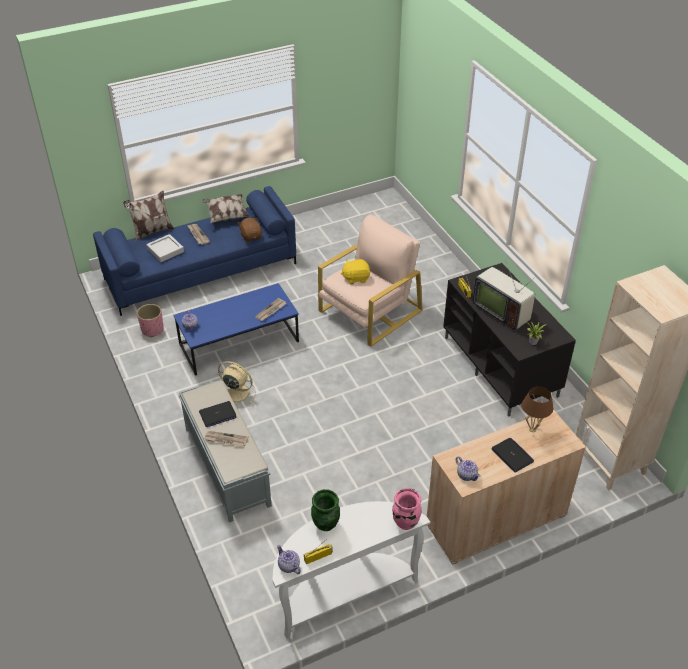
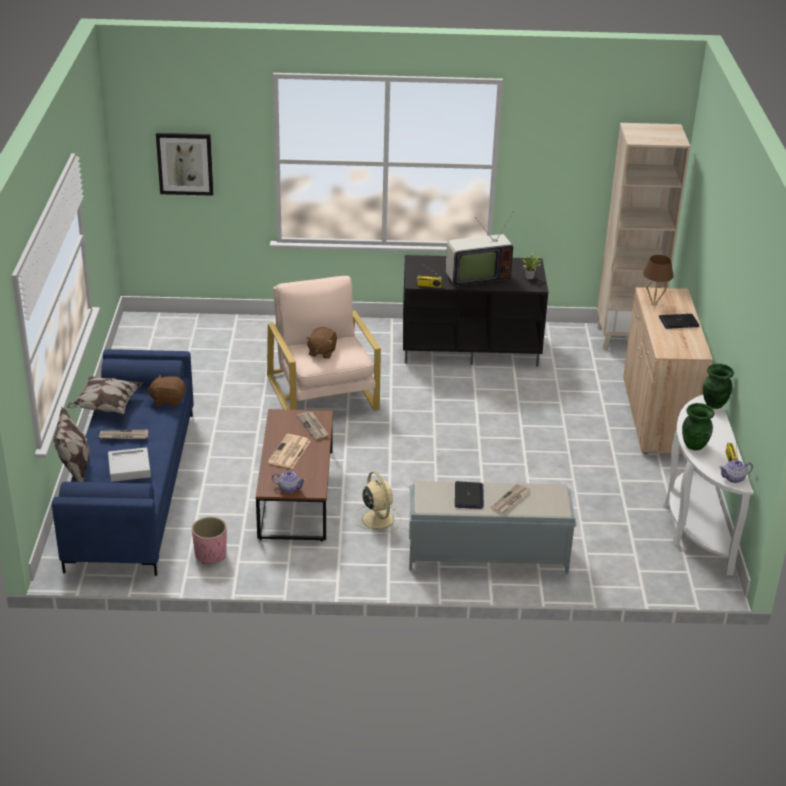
camera: 65 degrees left, 10 degrees down
blue coffee table [173,283,299,376] -> brown coffee table [256,409,333,541]
beige fan [218,361,256,405] -> beige fan turned 105 degrees clockwise [353,472,401,536]
yellow plush toy [341,259,370,284] -> brown plush toy [306,327,337,359]
pink vase [392,488,422,530] -> green vase [703,363,734,409]
teapot [456,456,481,481] -> none
none -> picture [156,133,213,196]
none -> newspaper [268,434,311,469]

